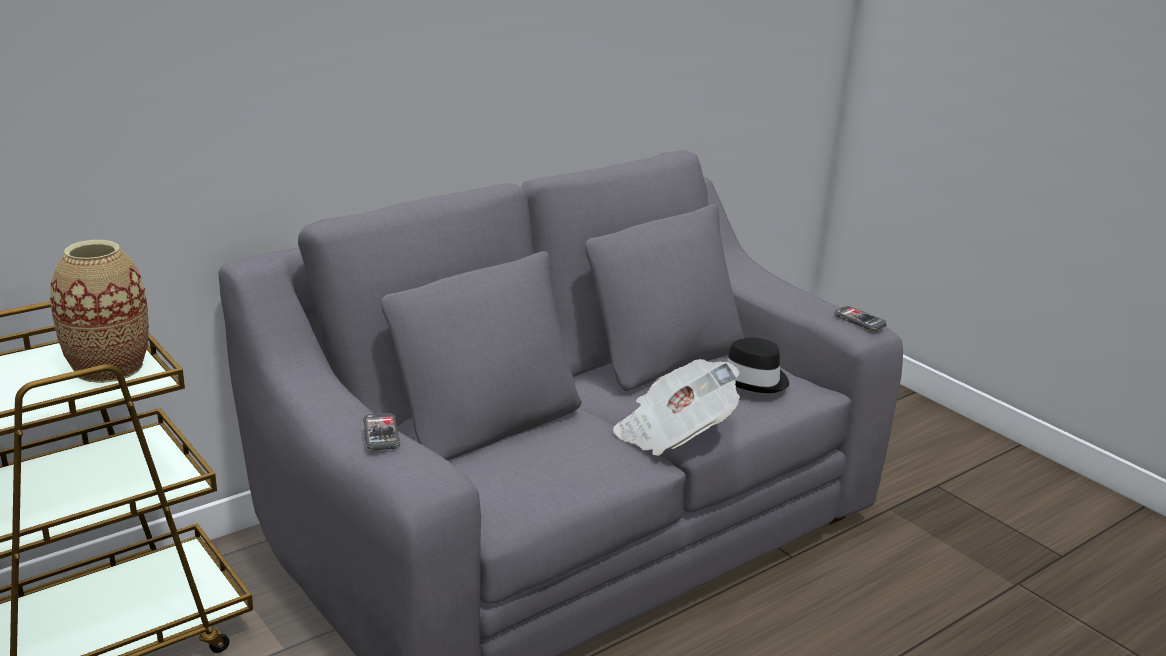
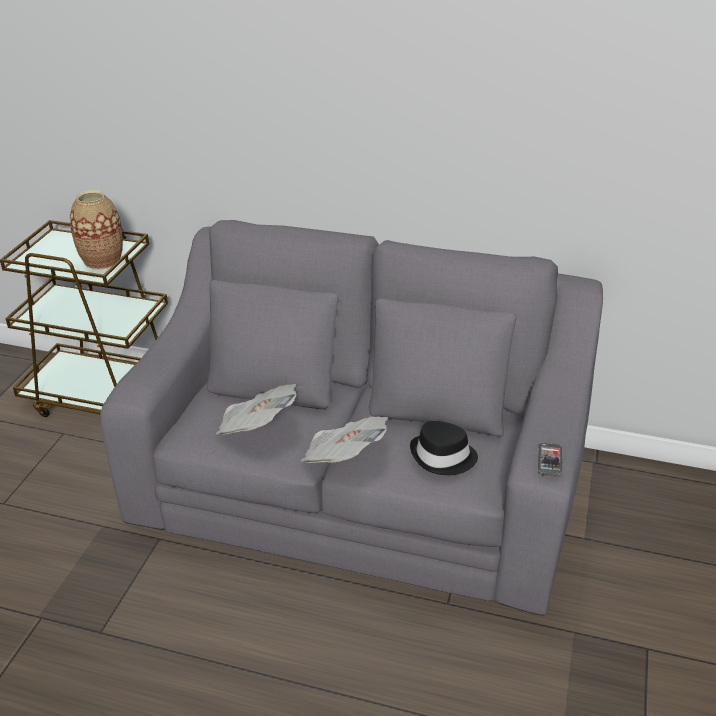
camera: 55 degrees right, 10 degrees up
phone [363,413,400,450] -> none
none -> newspaper [215,384,297,435]

